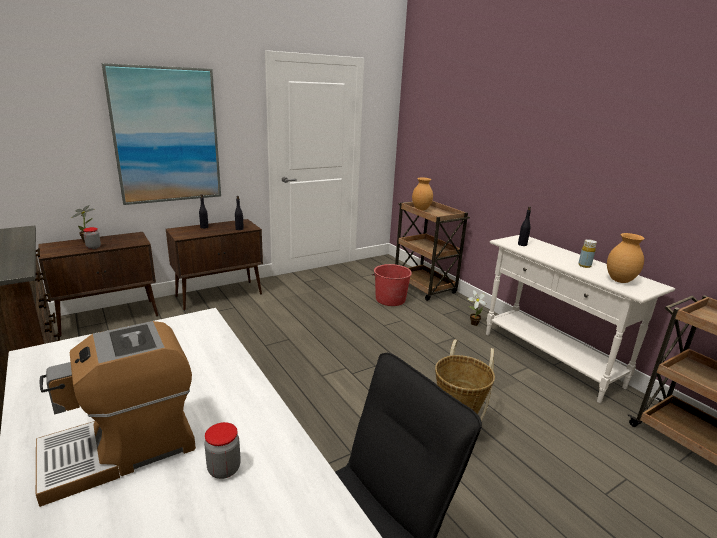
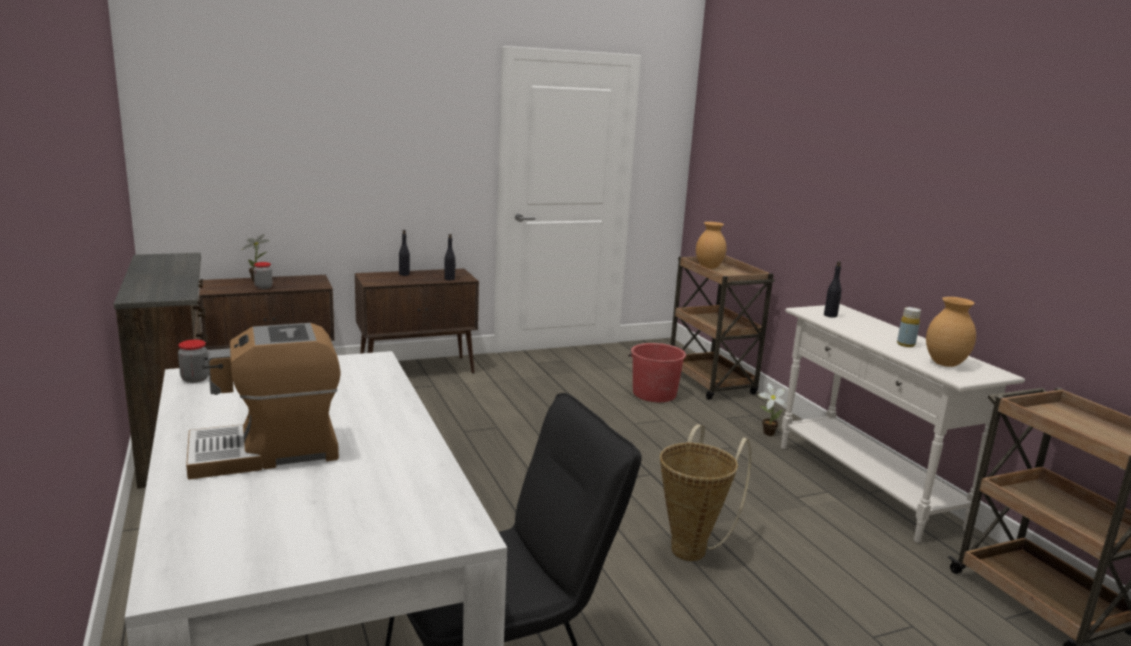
camera: 10 degrees right, 5 degrees down
picture [101,63,221,205] -> none
jar [204,422,241,479] -> jar moved to [178,340,209,383]

